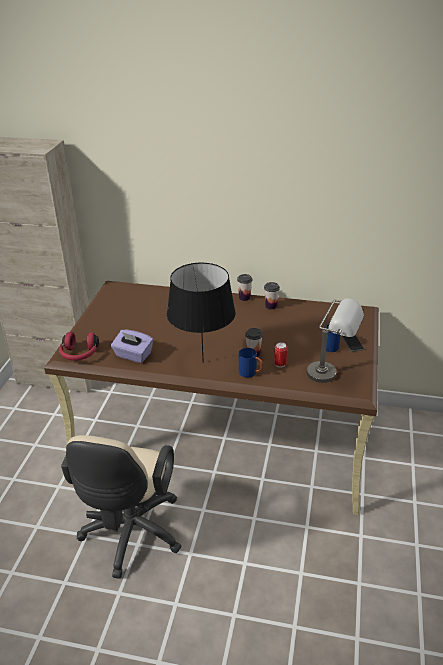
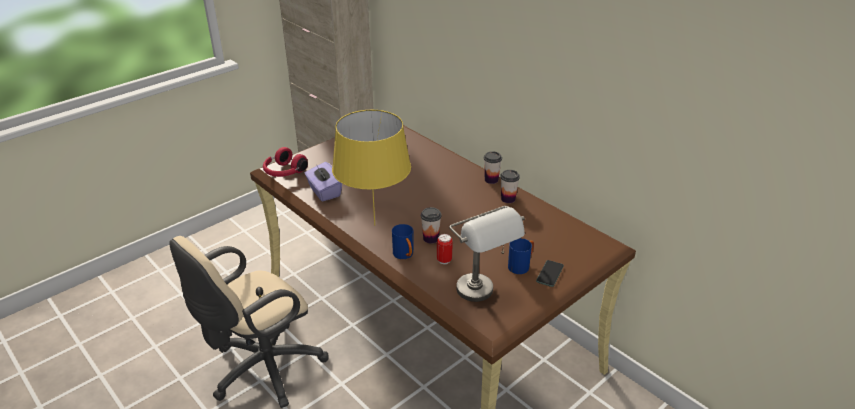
camera: 35 degrees right, 0 degrees up
black table lamp [167,263,236,363] -> yellow table lamp [332,110,411,225]

